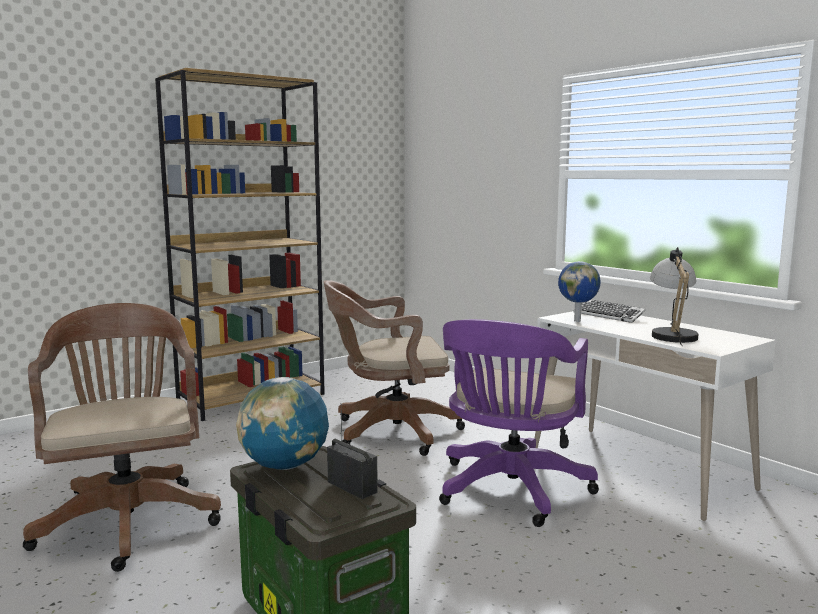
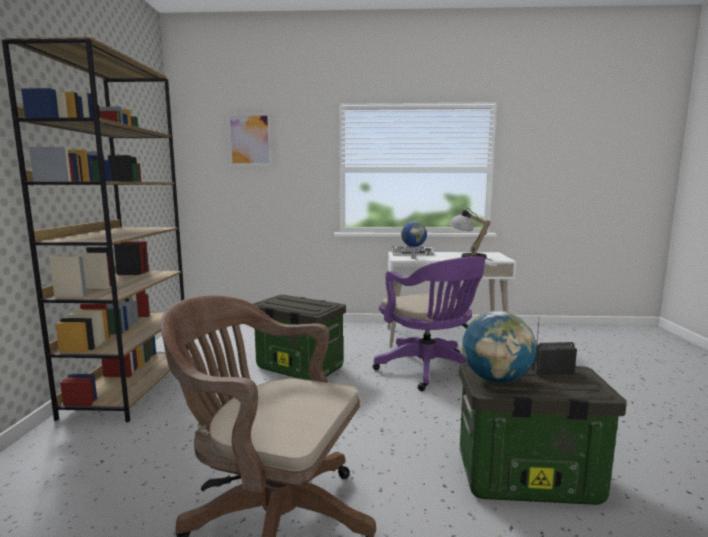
camera: 50 degrees left, 0 degrees up
brown office chair [324,280,465,456] -> storage box [253,295,346,380]
none -> picture [227,113,272,166]

